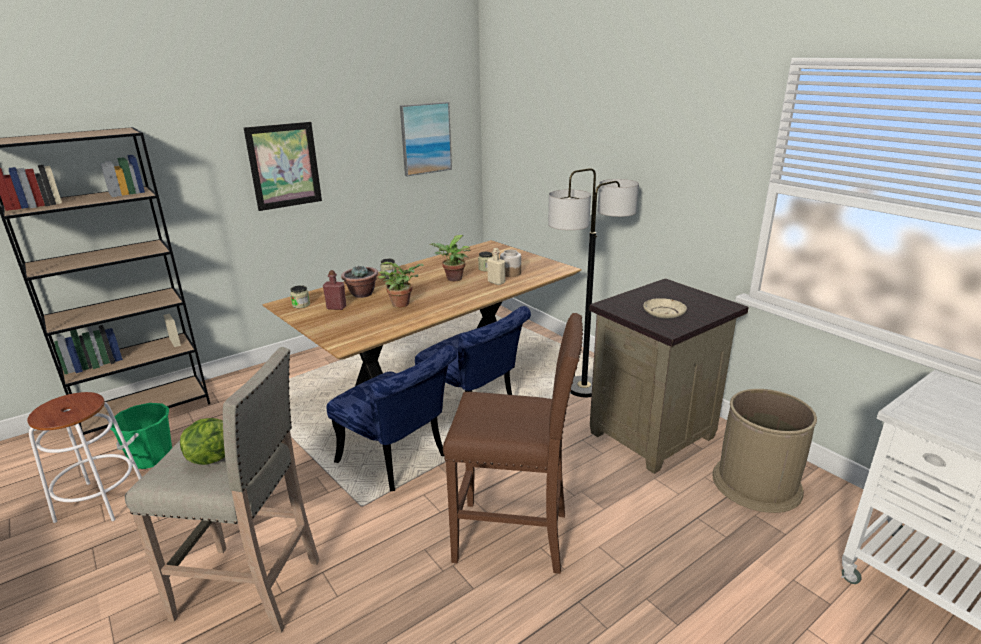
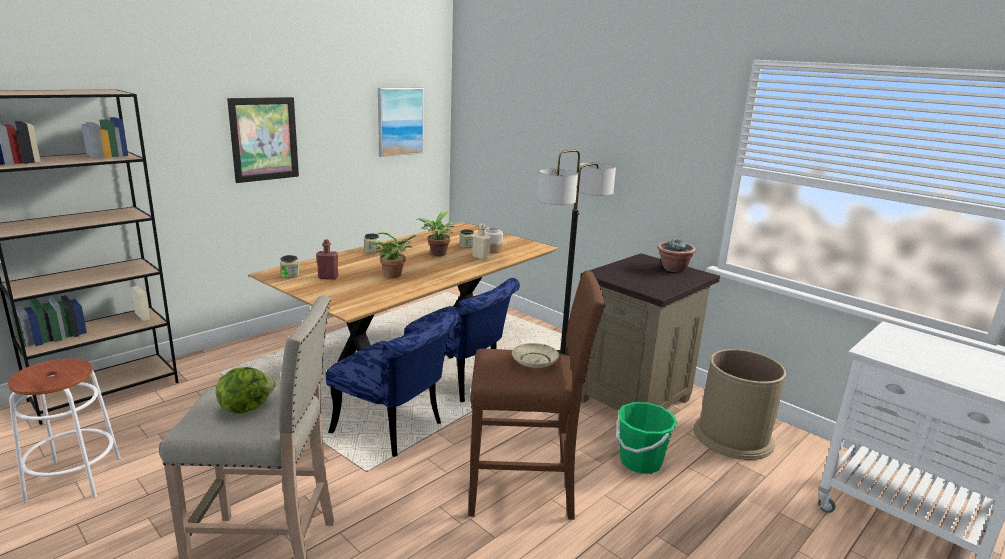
camera: 10 degrees left, 5 degrees down
green bucket [111,403,172,469] -> green bucket moved to [616,402,677,474]
potted plant [341,265,378,298] -> potted plant moved to [657,239,696,272]
beige plate [643,298,687,319] -> beige plate moved to [512,343,559,368]

